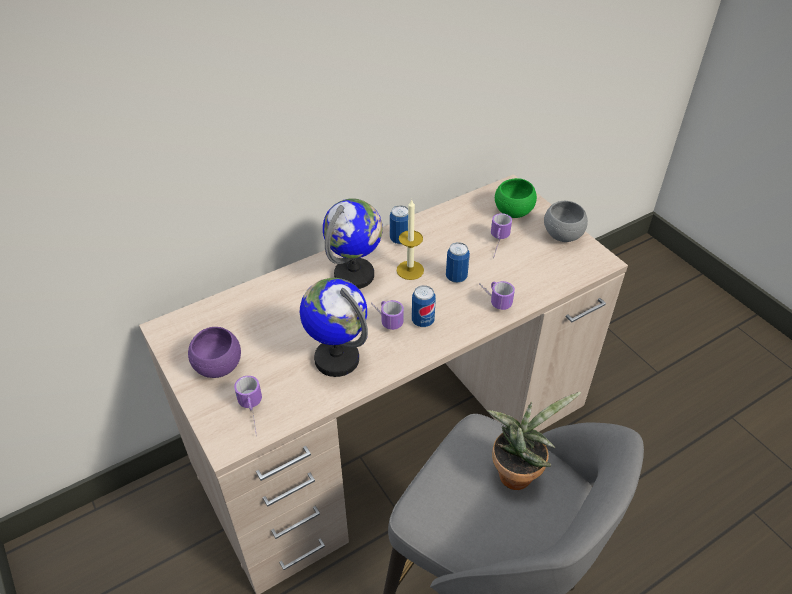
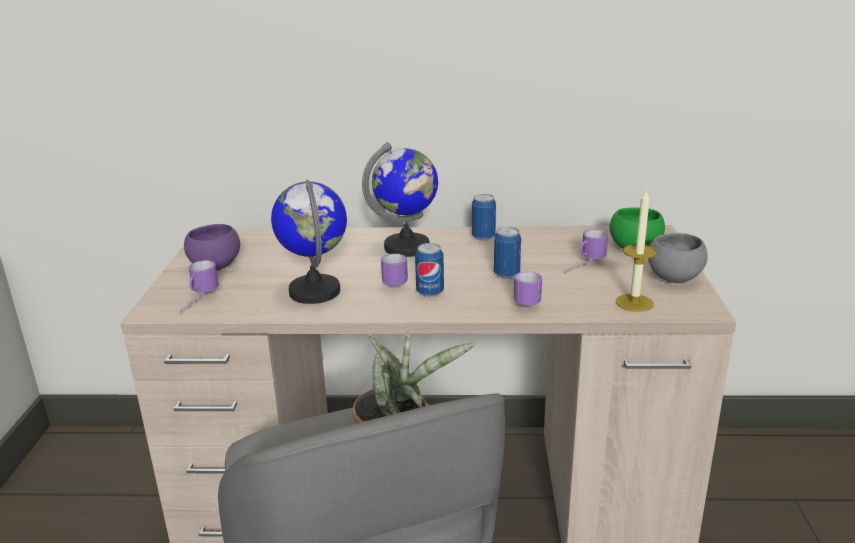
camera: 35 degrees right, 20 degrees down
candle [397,199,424,280] -> candle moved to [616,188,657,312]

